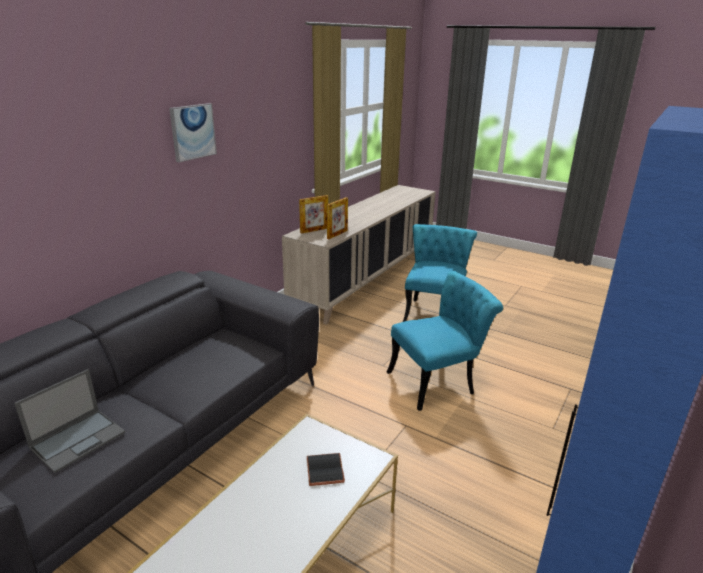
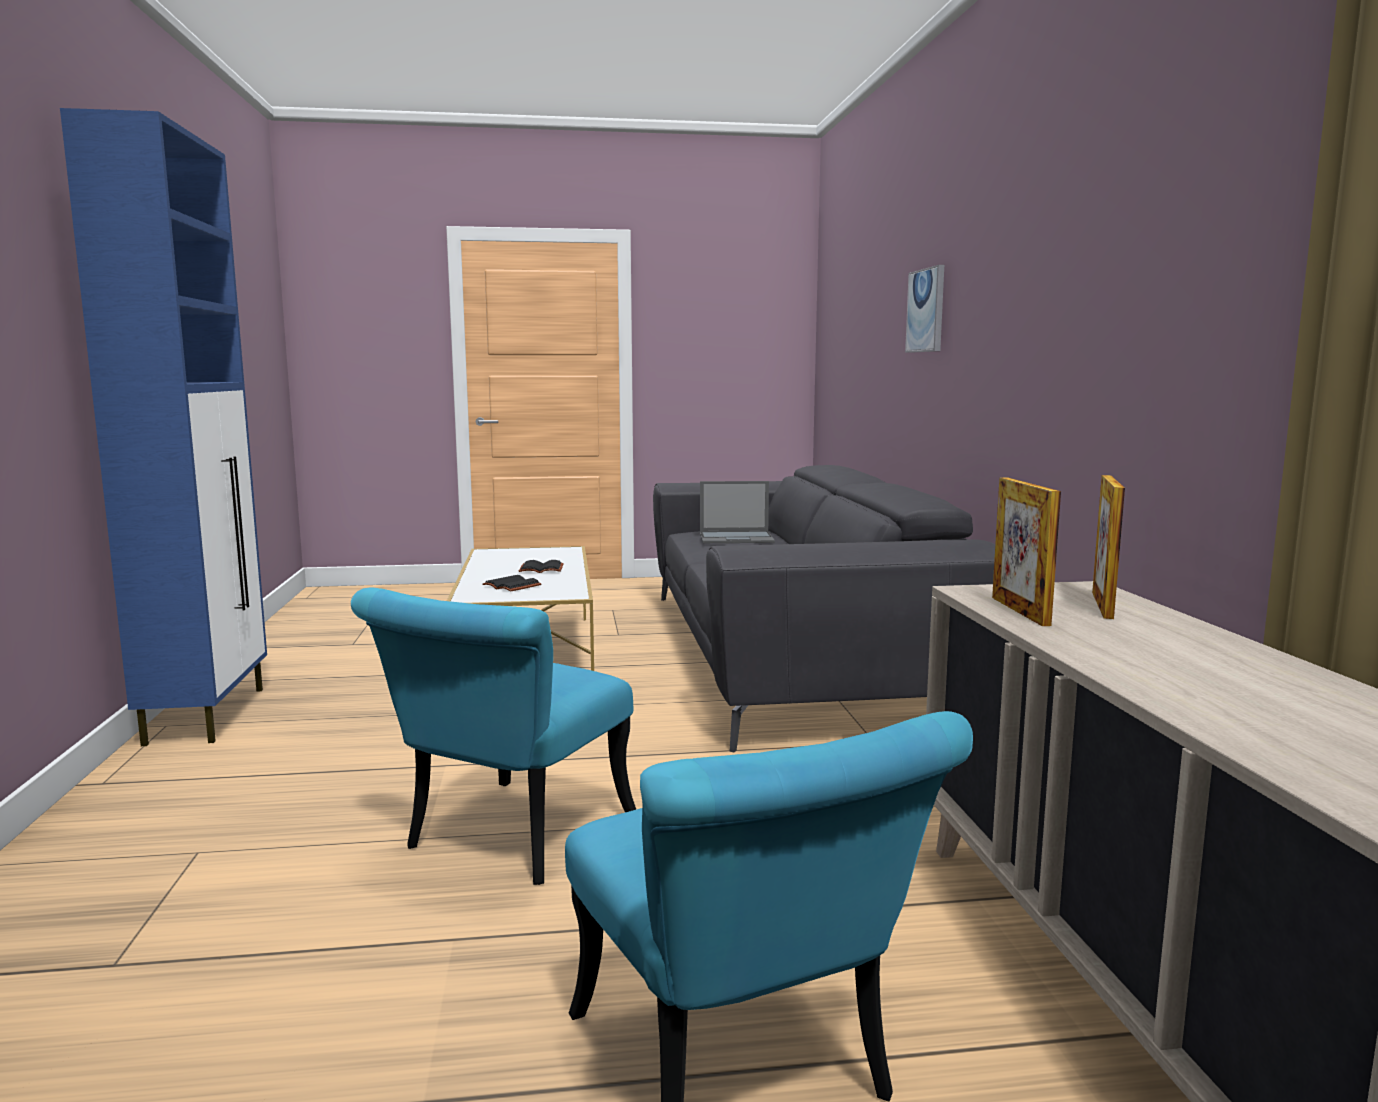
camera: 140 degrees right, 15 degrees down
laptop [15,369,125,473] -> laptop turned 90 degrees counterclockwise [700,481,775,543]
picture [169,103,217,162] -> picture moved to [905,265,944,353]
none -> black book [519,560,564,573]

